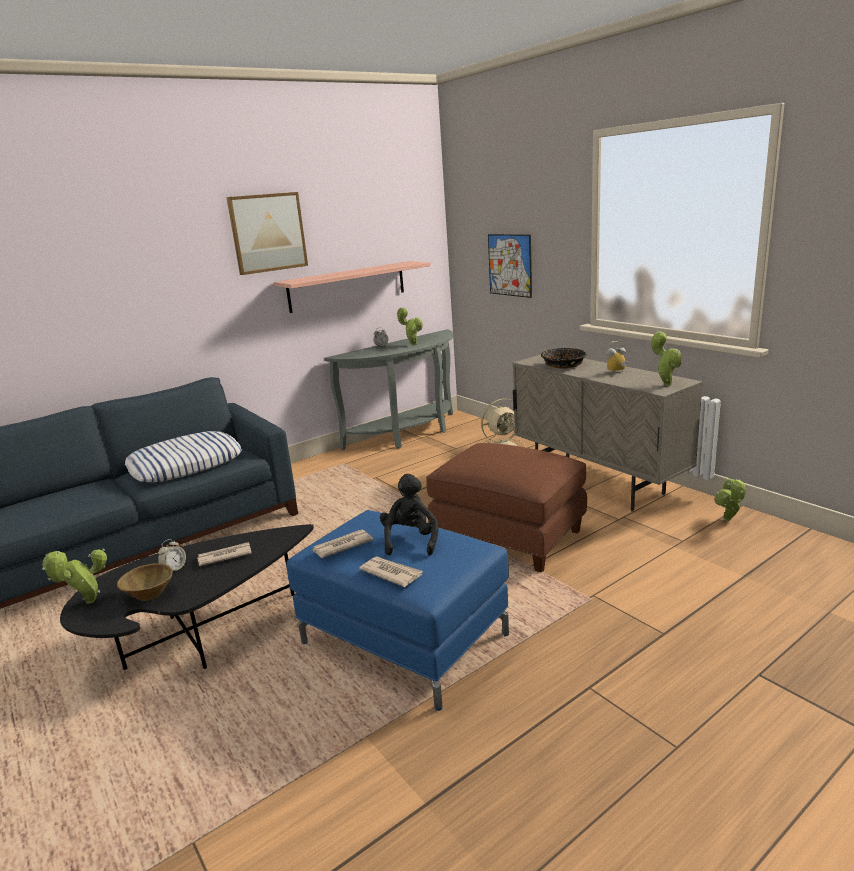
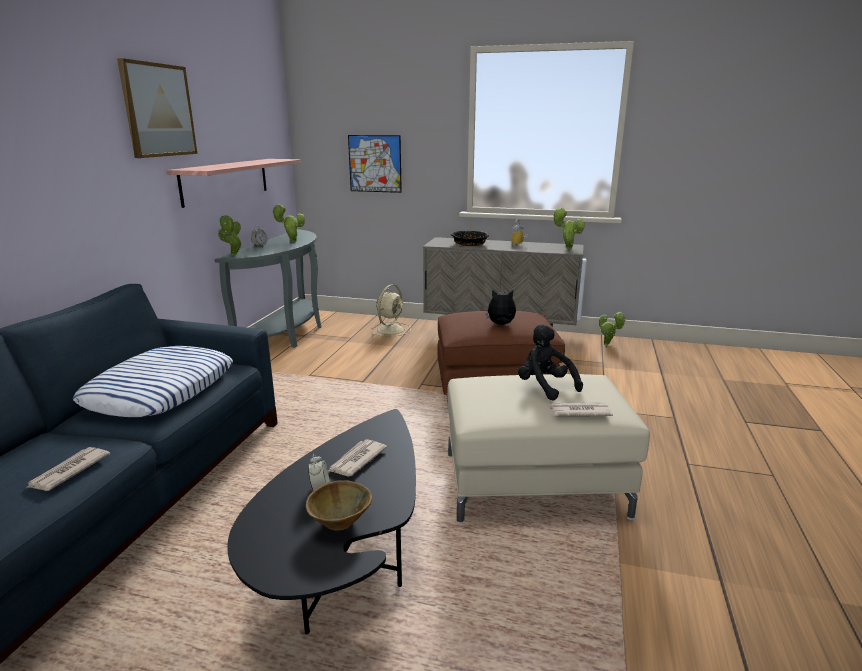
camera: 40 degrees left, 0 degrees up
potted plant [42,549,107,603] -> potted plant moved to [218,214,242,255]
blue ottoman [287,510,509,711] -> beige ottoman [447,374,650,523]
newspaper [312,530,373,558] -> newspaper moved to [26,447,110,491]
none -> plush toy [486,290,516,325]

